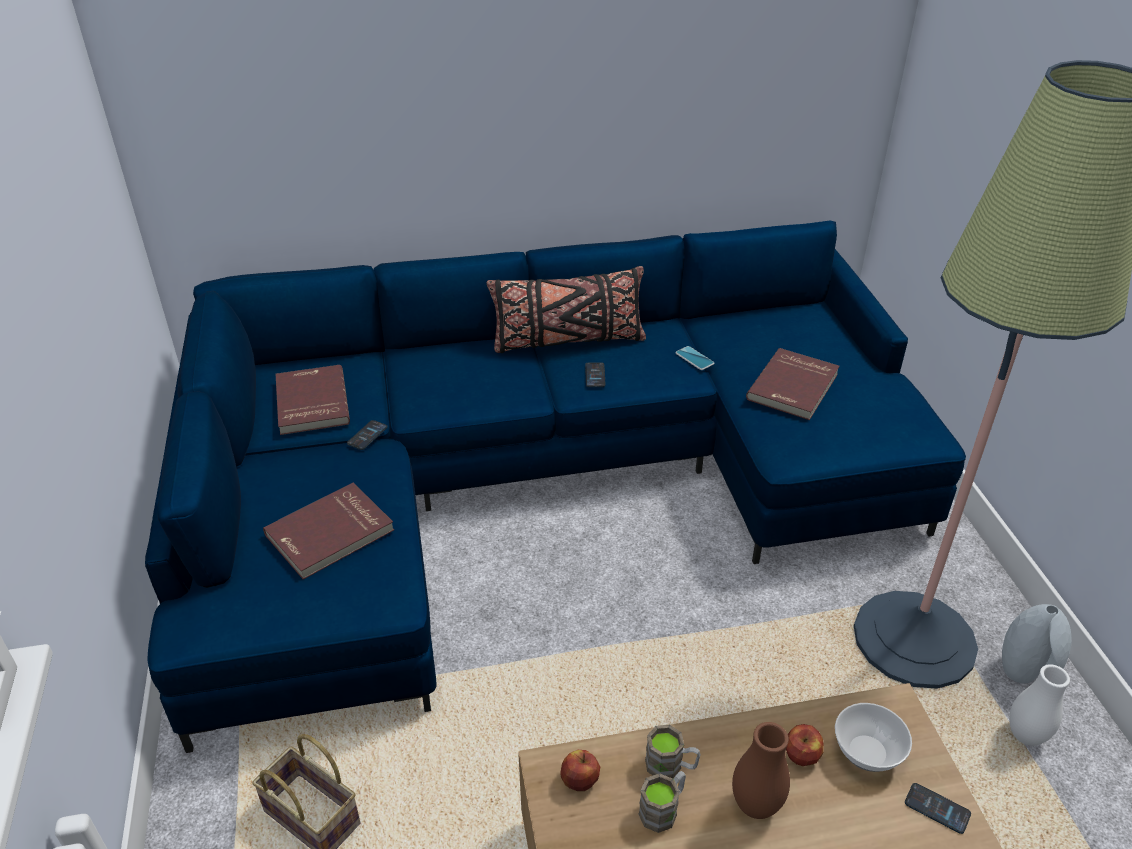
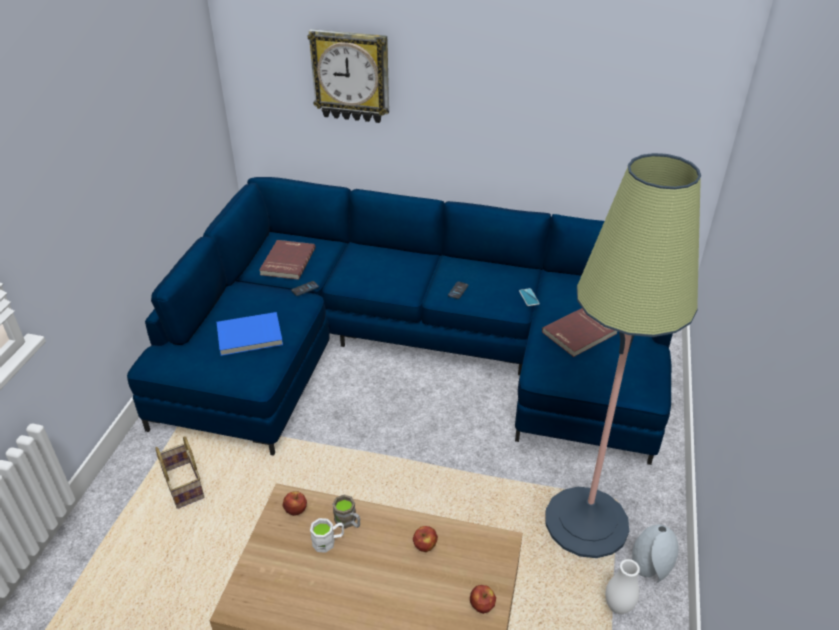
camera: 25 degrees right, 0 degrees up
red book [263,483,394,580] -> blue book [216,312,283,356]
black pillow [486,266,646,353] -> none
brown mug [639,771,686,833] -> white mug [310,518,344,553]
brown vase [732,722,790,819] -> none
bowl [835,703,912,772] -> none
phone [905,783,971,834] -> apple [470,585,496,614]
none -> wall clock [308,29,389,123]

